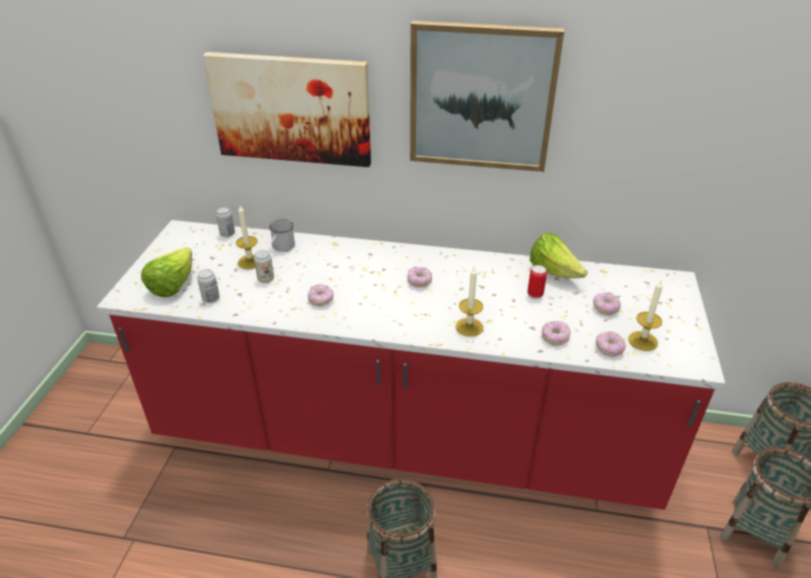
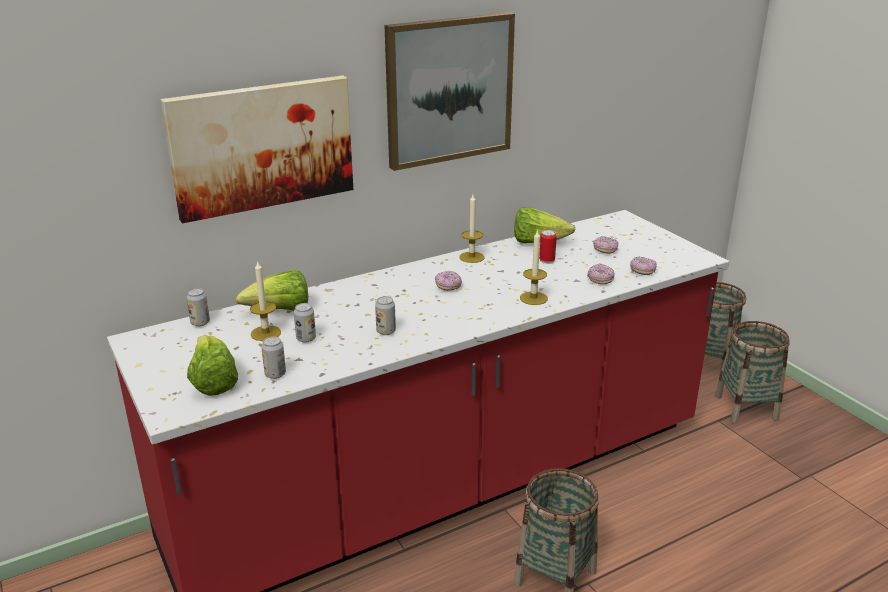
camera: 40 degrees left, 10 degrees down
white mug [269,220,295,252] -> lettuce [236,270,308,311]
donut [308,284,334,306] -> can [375,296,396,335]
candle [628,281,663,351] -> candle moved to [459,194,485,263]

